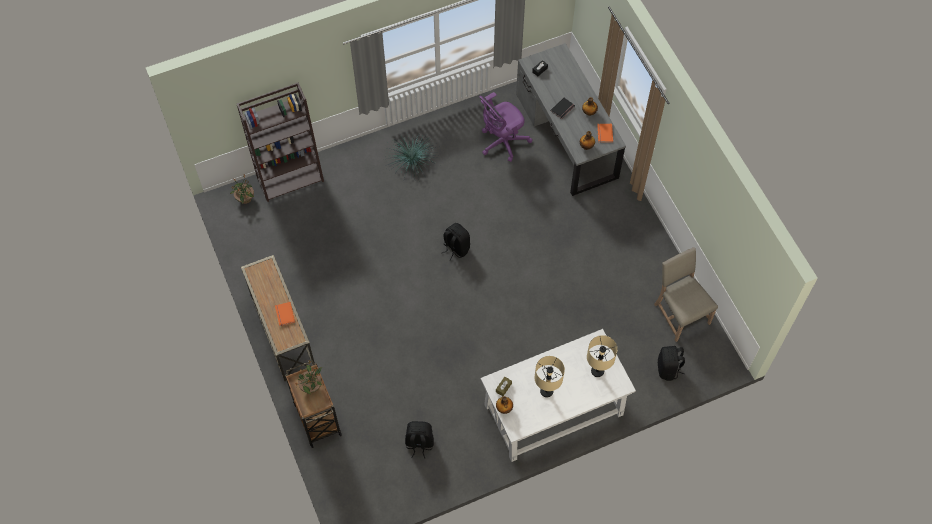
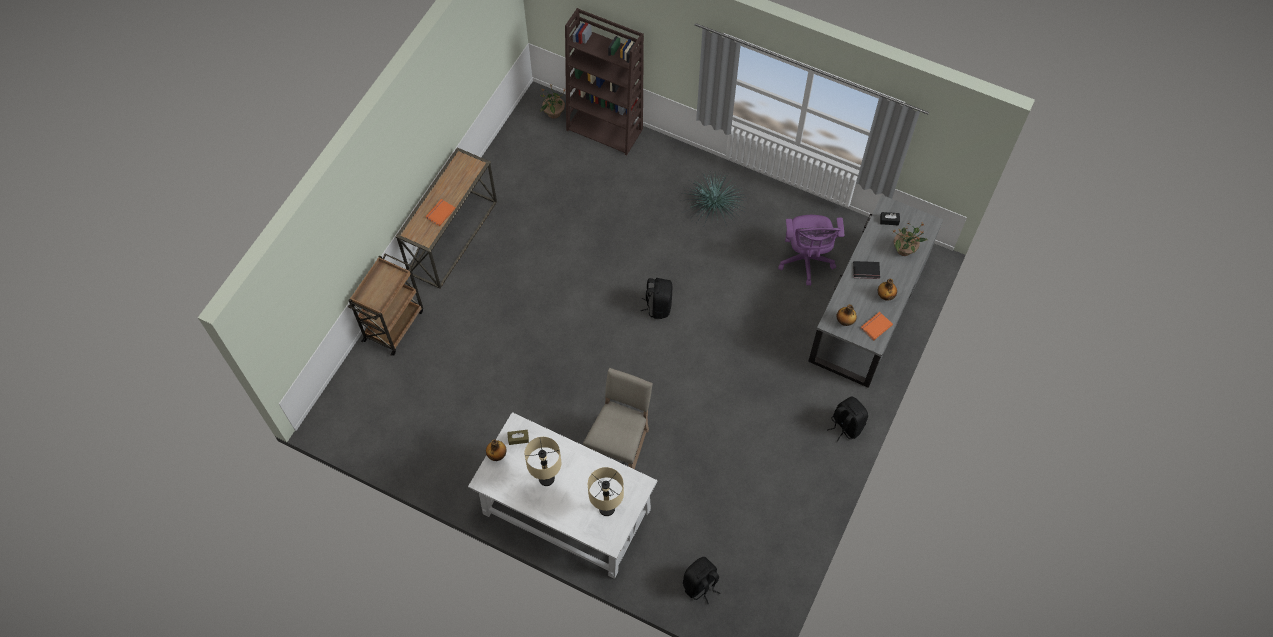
camera: 50 degrees right, 0 degrees up
potted plant [294,361,322,394] -> potted plant moved to [892,222,928,256]
black backpack [405,421,434,459] -> black backpack moved to [827,396,868,441]
purple office chair [479,92,533,162] -> purple office chair turned 105 degrees counterclockwise [778,215,844,286]
beige chair [654,247,718,342] -> beige chair moved to [583,368,653,469]

